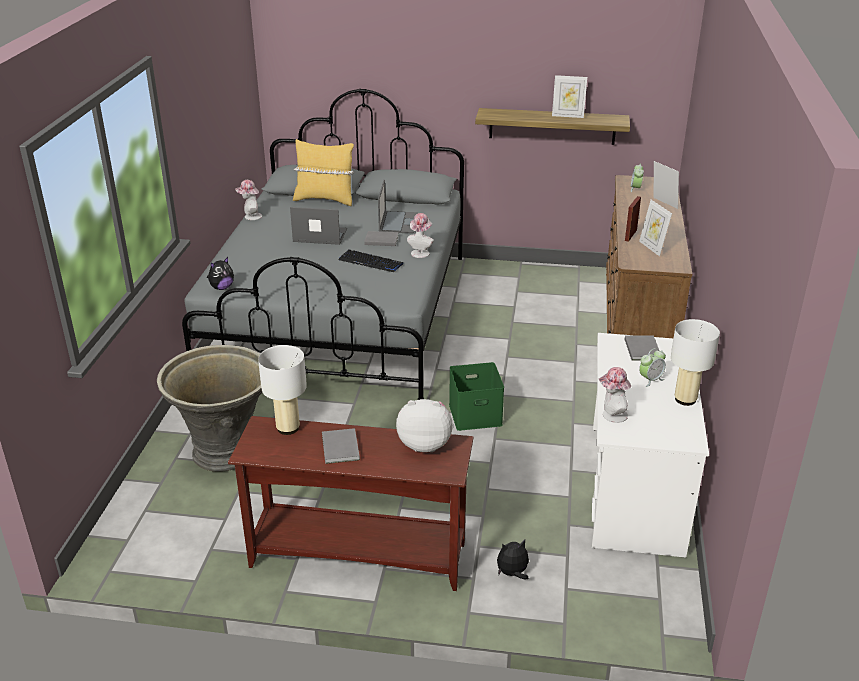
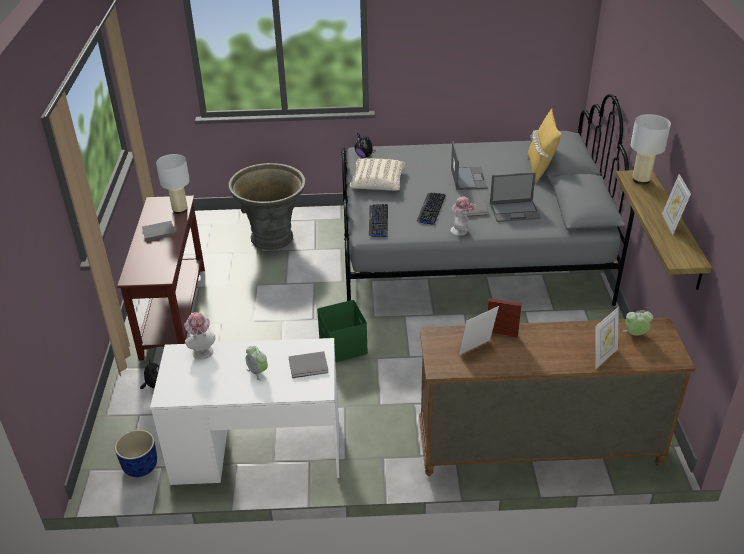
camera: 80 degrees right, 5 degrees up
hat [235,180,262,220] -> none
plush toy [396,399,453,452] -> none
white table lamp [671,319,720,406] -> white table lamp moved to [631,114,671,185]
none -> blue planter [115,430,157,477]
none -> beige pillow [350,158,405,191]
none -> keyboard [369,204,388,237]

